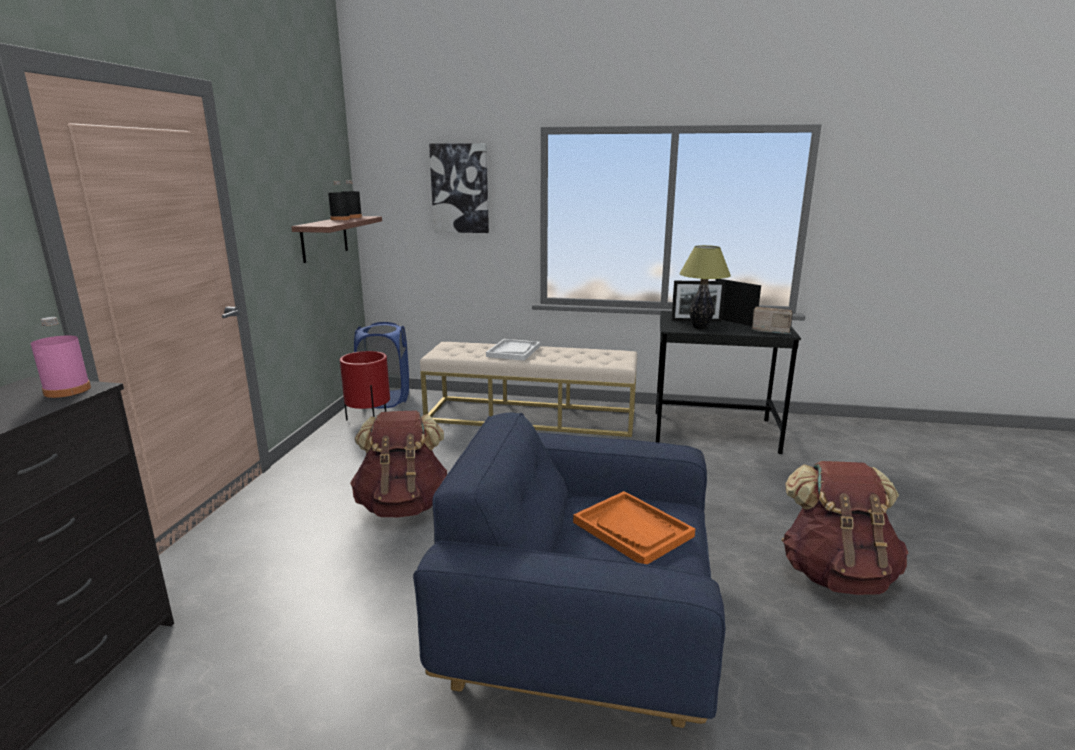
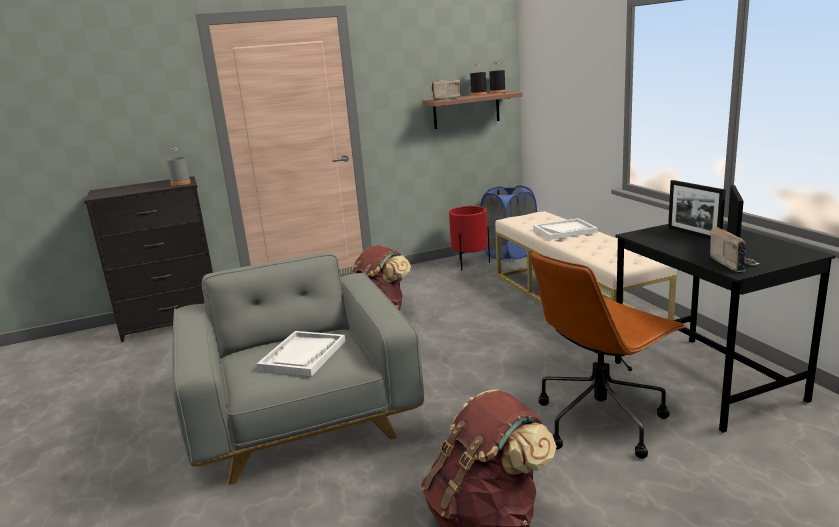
camera: 60 degrees right, 0 degrees up
pink bottle [31,317,91,398] -> grey bottle [166,147,191,186]
blue armchair [413,413,725,728] -> grey armchair [172,252,424,485]
picture [429,143,489,233] -> none
orange tray [573,491,695,564] -> white tray [257,331,345,376]
table lamp [679,245,731,330] -> none
none -> radio [432,79,461,101]
none -> brown office chair [530,251,686,459]

